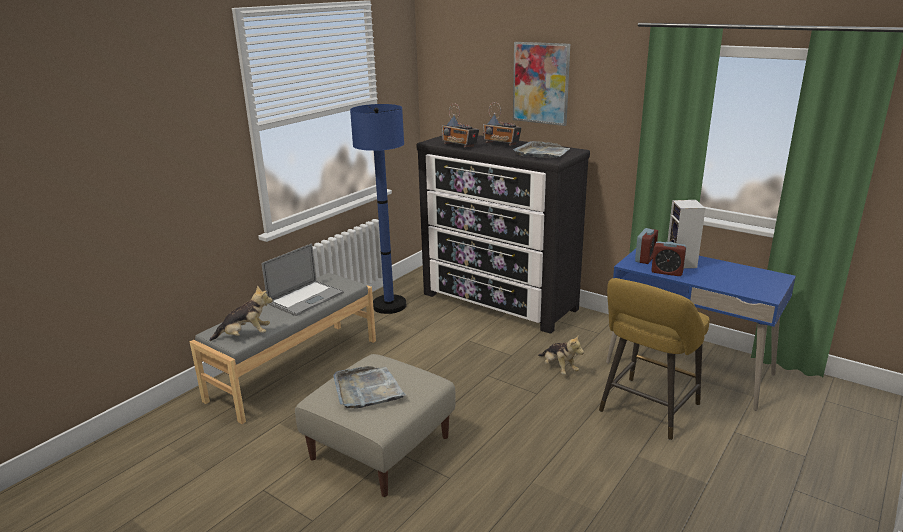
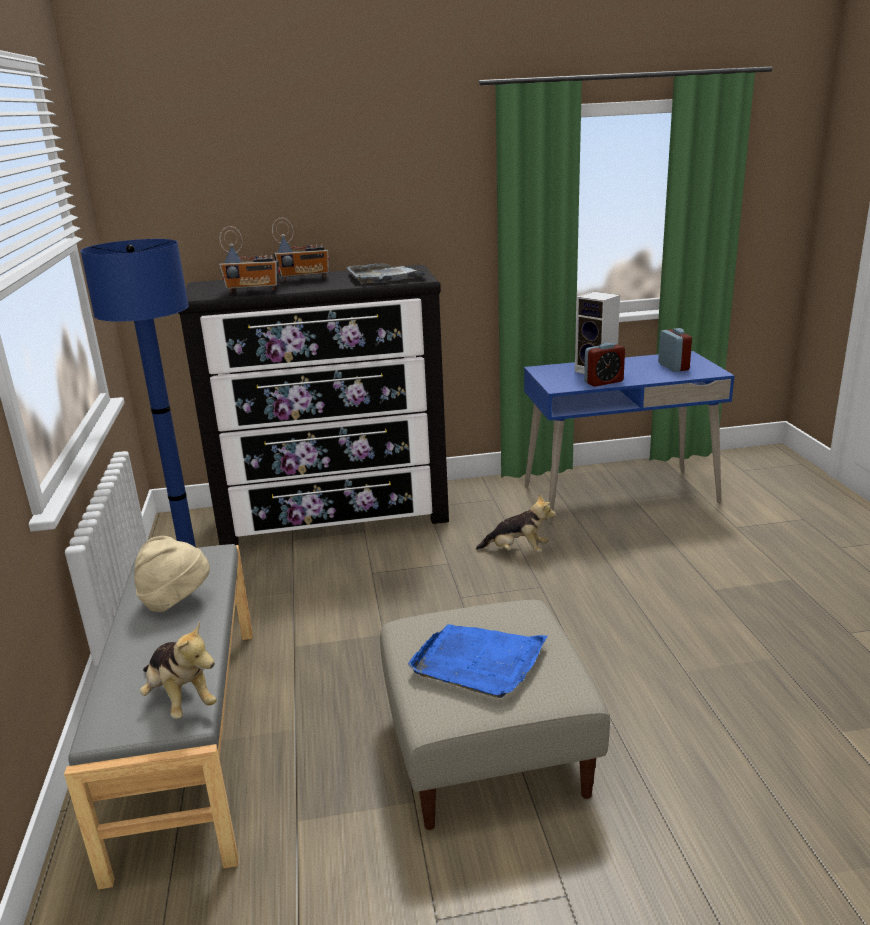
camera: 45 degrees left, 0 degrees up
plush toy [209,286,273,341] -> plush toy turned 105 degrees clockwise [140,621,217,719]
laptop [262,243,344,316] -> beige hat [134,536,210,612]
grey tray [333,366,406,409] -> blue tray [408,624,548,698]
picture [513,42,570,126] -> none
yellow stool [599,278,710,440] -> none
alarm clock [635,228,658,264] -> alarm clock moved to [658,328,692,372]

